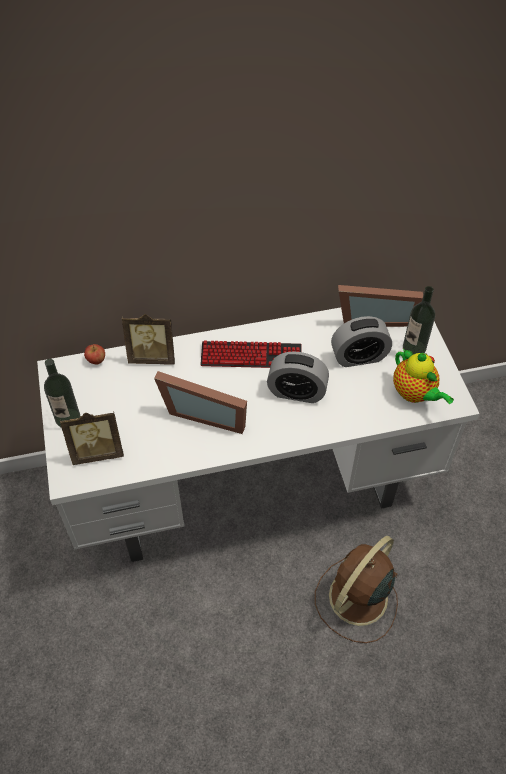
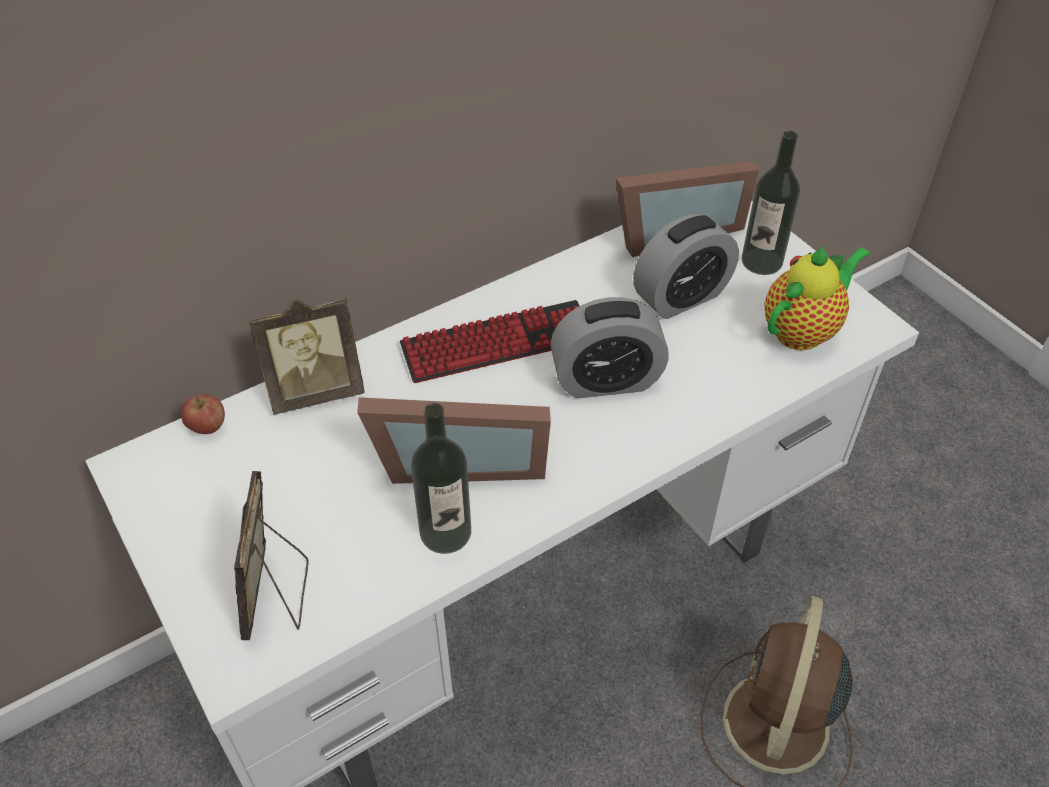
camera: 20 degrees left, 5 degrees down
bottle [44,359,80,427] -> bottle moved to [411,403,471,554]
picture frame [60,412,124,465] -> picture frame turned 120 degrees clockwise [234,471,309,640]
teapot [393,349,454,404] -> teapot turned 75 degrees counterclockwise [765,246,870,350]

